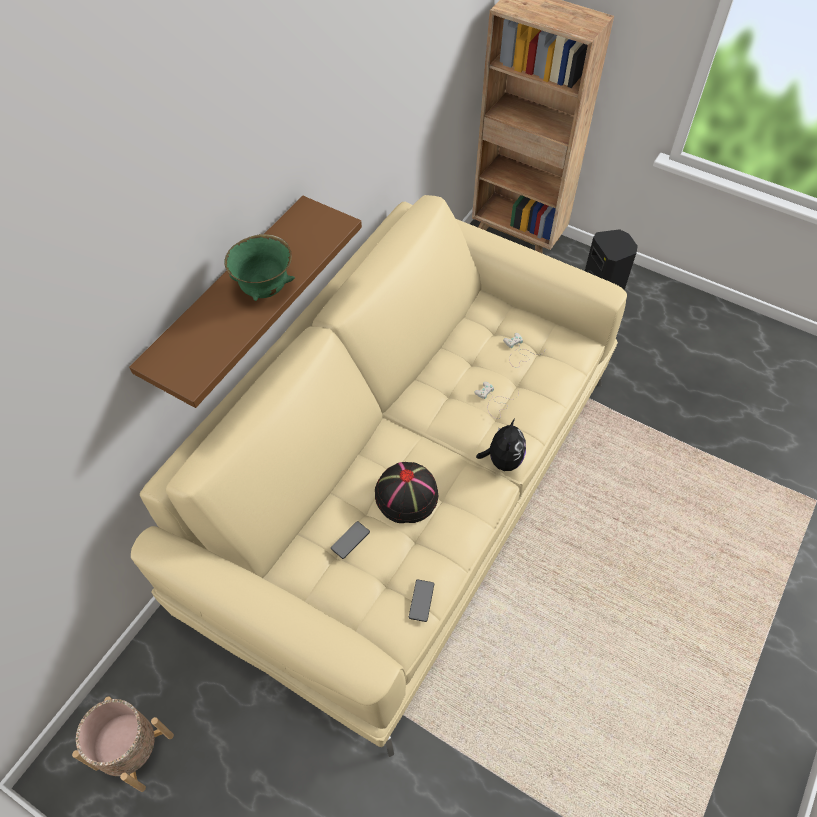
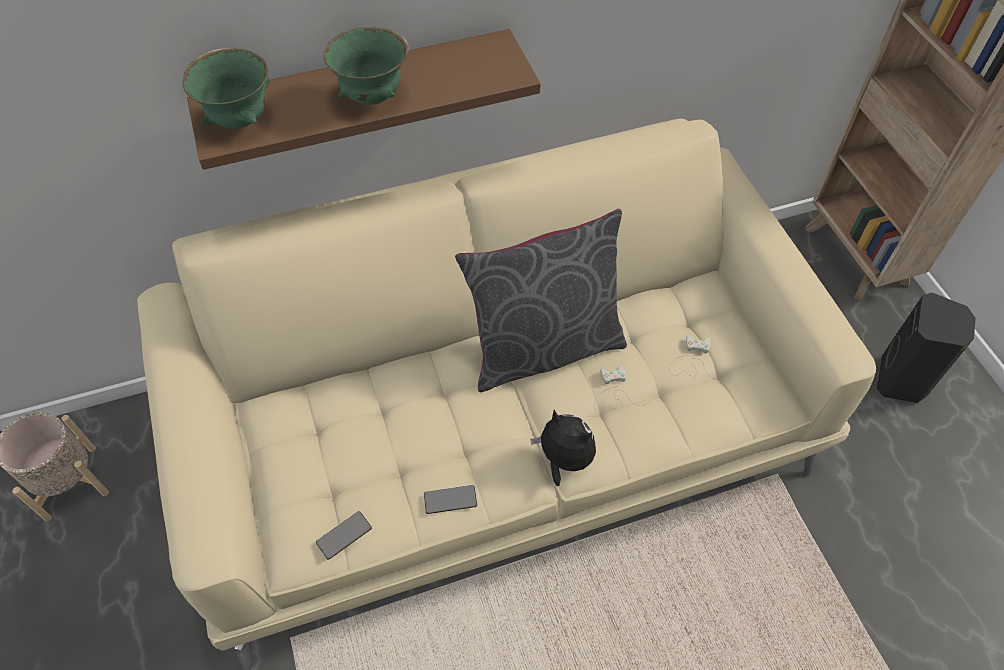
camera: 40 degrees right, 0 degrees up
phone [331,521,370,559] -> phone moved to [424,485,477,514]
black hat [375,462,438,523] -> none
plush toy [476,418,526,471] -> plush toy turned 105 degrees counterclockwise [530,410,596,486]
none -> green bowl [182,48,270,129]
none -> grey pillow [455,209,627,392]

